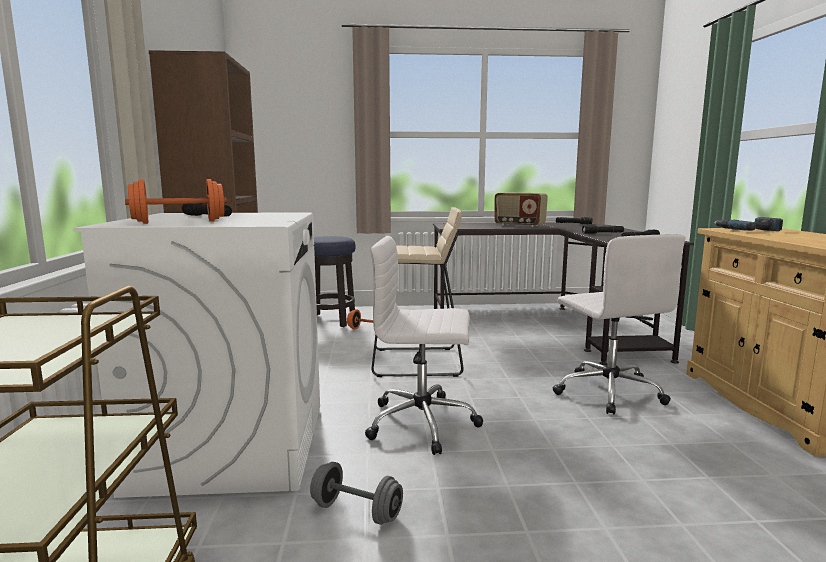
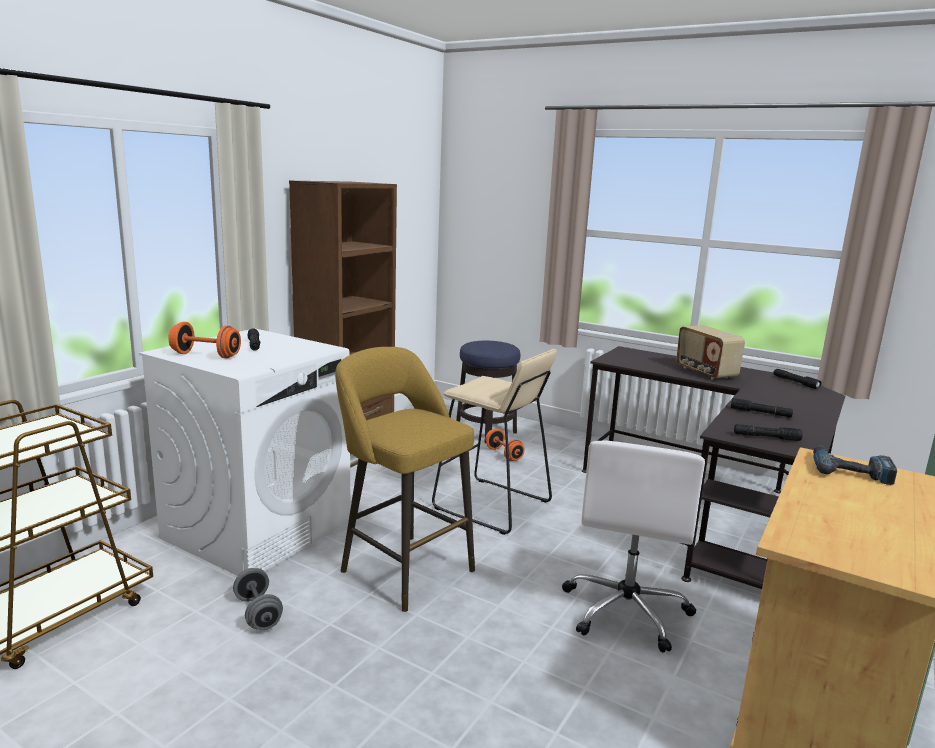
camera: 35 degrees right, 5 degrees up
white office chair [365,236,483,455] -> yellow stool [335,347,475,612]

